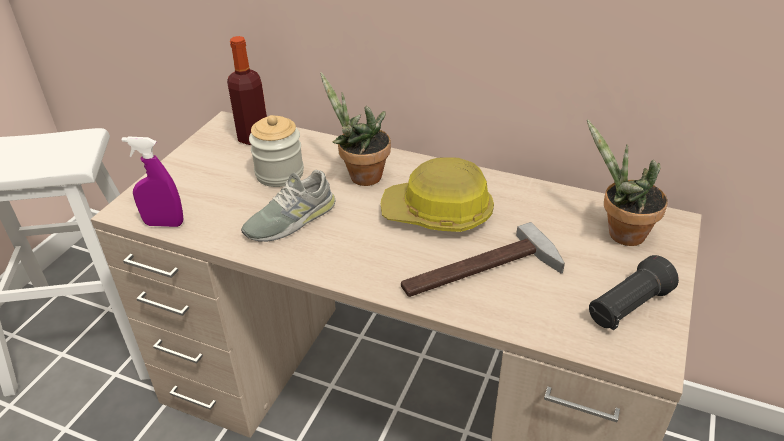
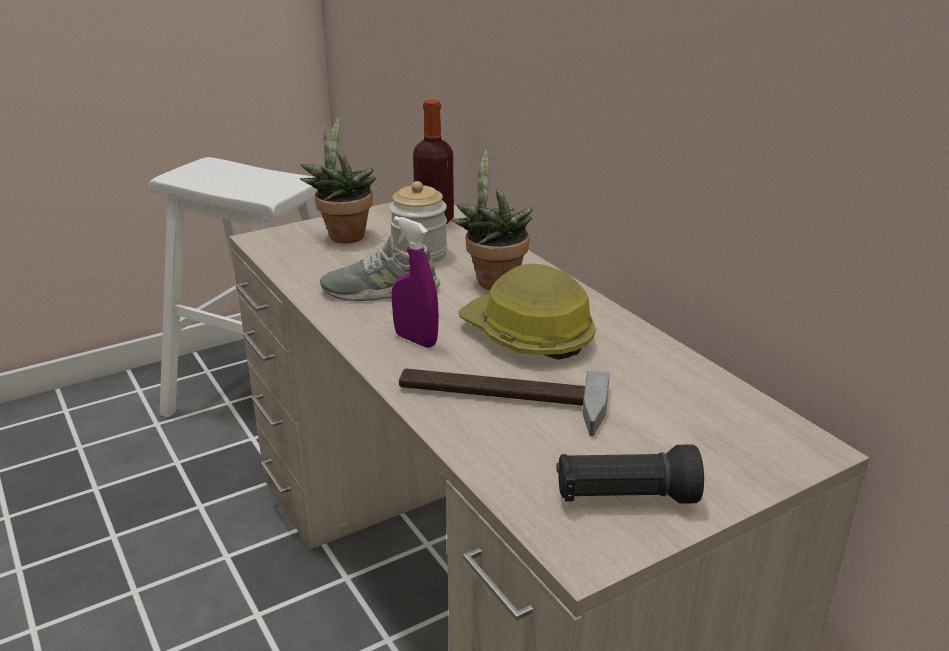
camera: 35 degrees right, 10 degrees down
purple spray bottle [122,136,183,227] -> purple spray bottle moved to [392,216,439,348]
potted plant [587,119,668,246] -> potted plant moved to [300,118,376,244]

